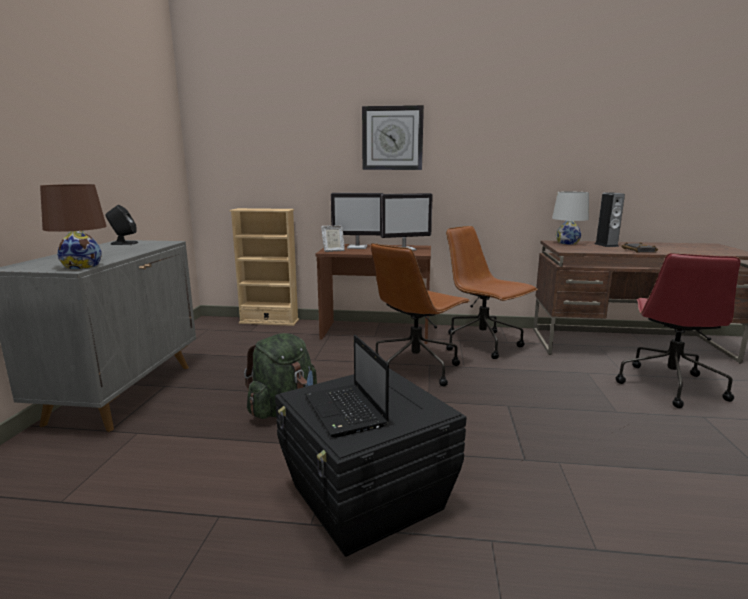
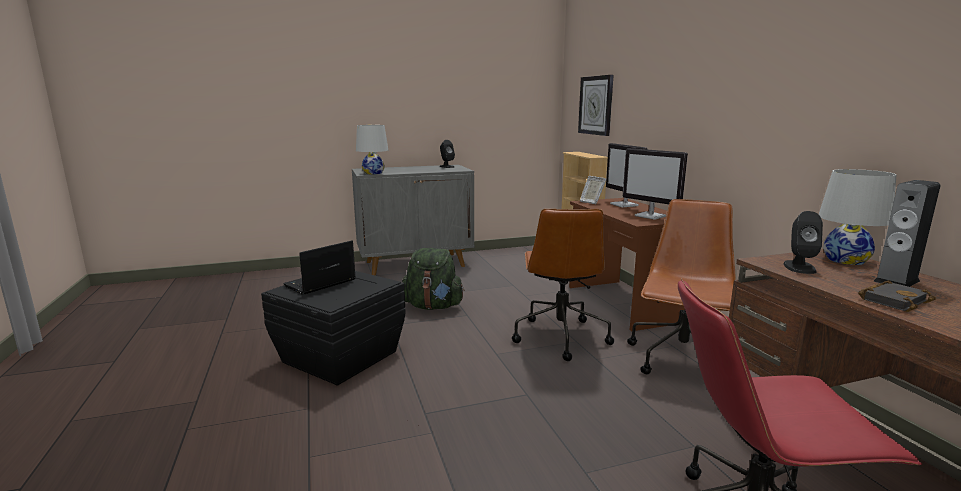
camera: 65 degrees right, 0 degrees up
brown table lamp [40,184,107,269] -> white table lamp [356,125,388,175]
wall clock [362,105,424,170] -> wall clock moved to [578,75,613,136]
brown office chair [371,243,470,386] -> brown office chair turned 105 degrees counterclockwise [512,209,614,361]
none -> black speaker [783,211,823,274]

